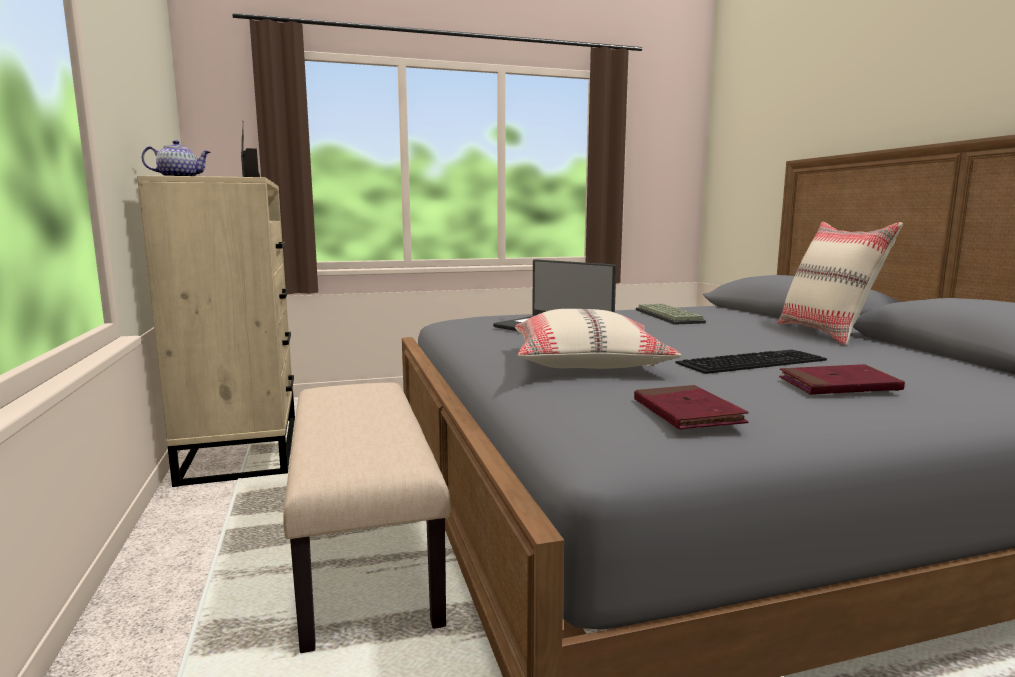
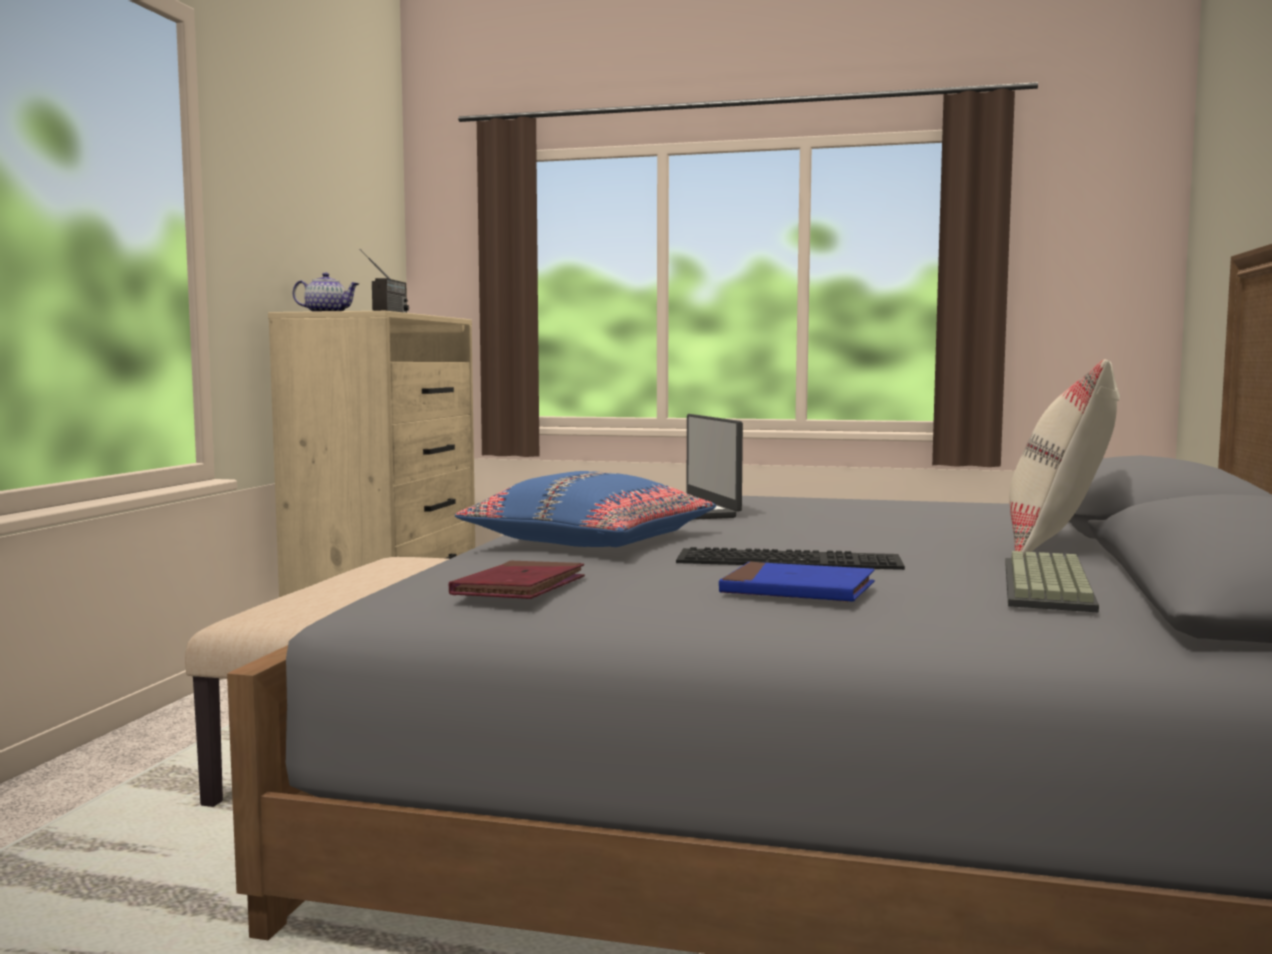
camera: 30 degrees right, 5 degrees down
beige pillow [515,309,681,369] -> blue pillow [455,471,716,547]
keyboard [636,304,706,325] -> keyboard moved to [1005,551,1099,613]
red book [779,364,905,395] -> blue book [719,561,875,602]

